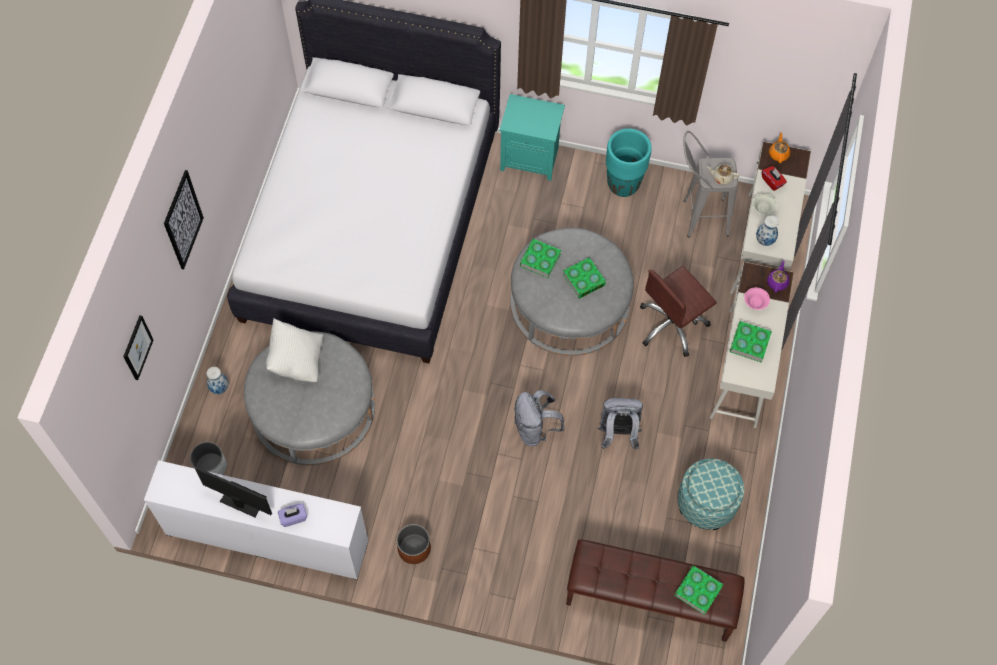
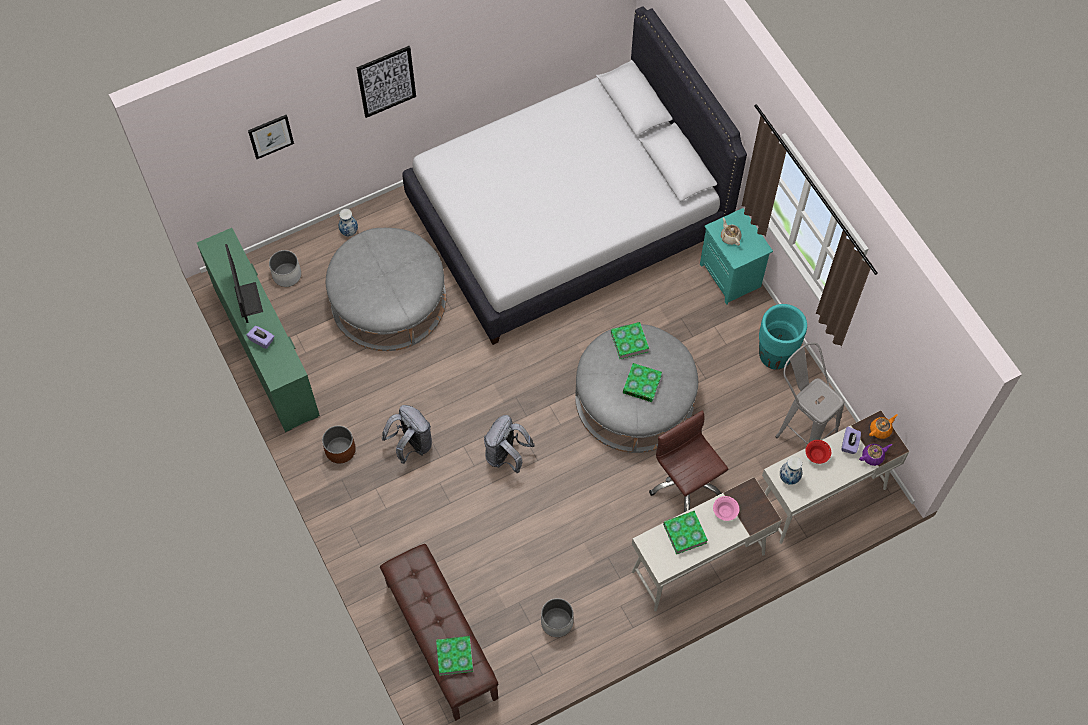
camera: 50 degrees right, 0 degrees up
white dresser [144,460,368,580] -> green dresser [197,228,320,432]
white pillow [266,318,324,382] -> none
grey backpack [597,397,643,450] -> grey backpack moved to [382,405,432,464]
brown office chair [640,266,717,357] -> brown office chair turned 45 degrees clockwise [649,411,728,512]
ottoman [677,458,744,530] -> white planter [541,598,574,637]
beige teapot [707,164,740,185] -> beige teapot moved to [721,217,742,246]
white bowl [752,194,777,215] -> red bowl [805,440,831,464]
red tissue box [762,166,787,191] -> purple tissue box [842,427,861,454]
purple teapot [767,261,789,293] -> purple teapot moved to [859,444,892,466]

